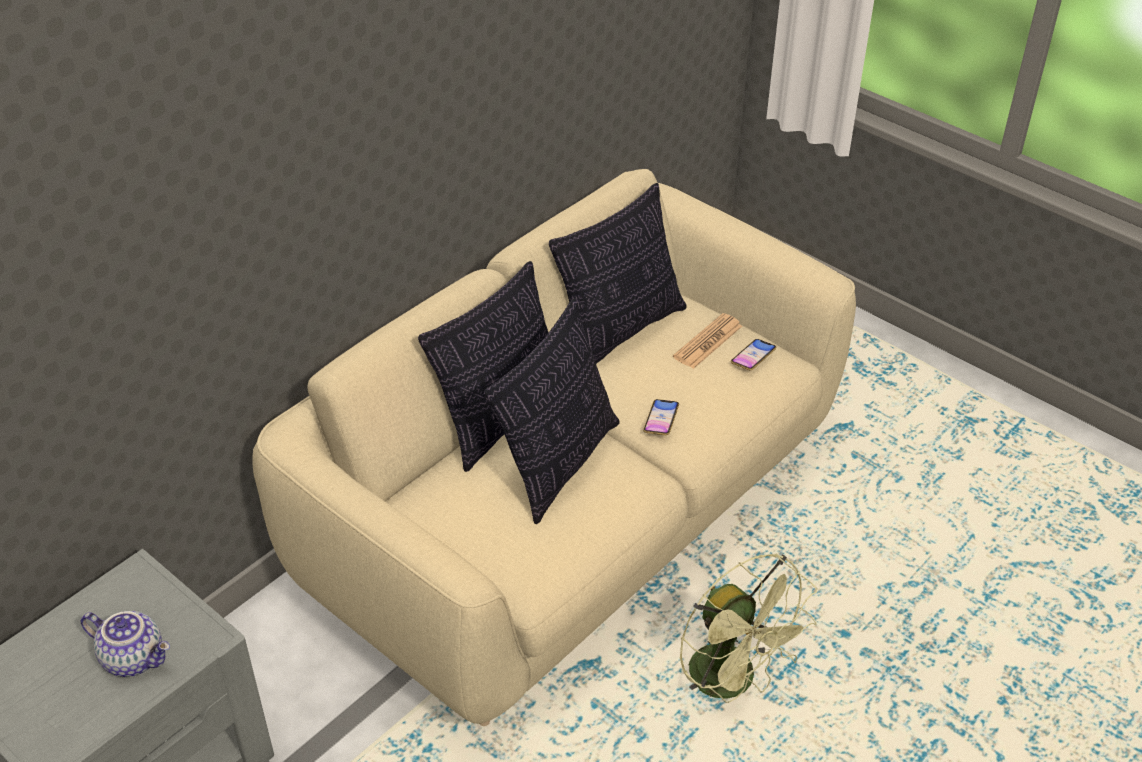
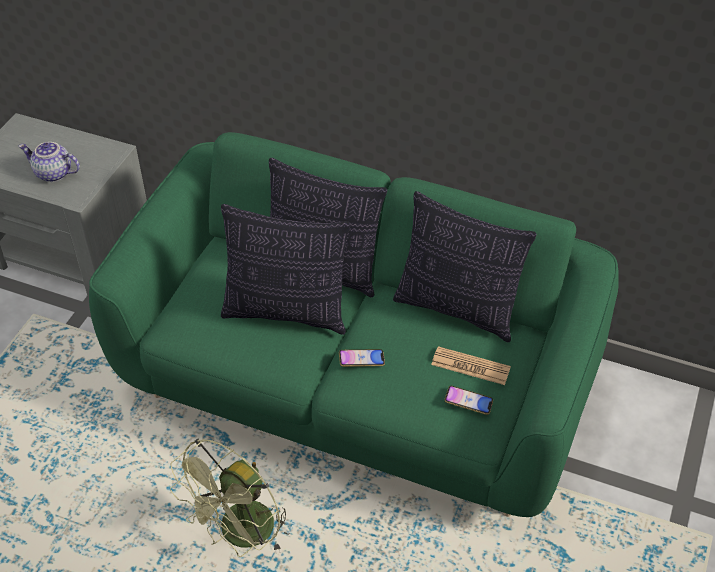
camera: 70 degrees right, 5 degrees up
teapot [81,611,170,677] -> teapot turned 105 degrees clockwise [19,142,80,182]
beige sofa [252,169,856,726] -> green sofa [89,132,619,517]

